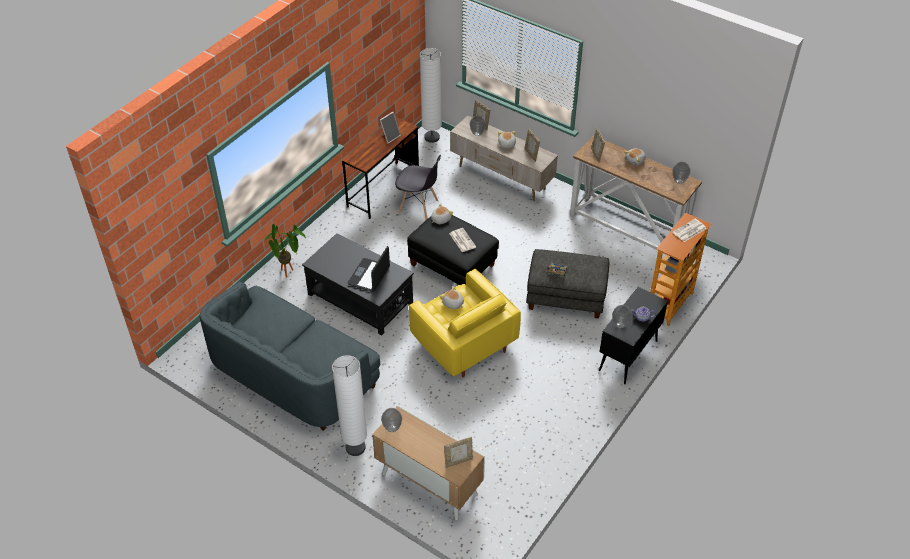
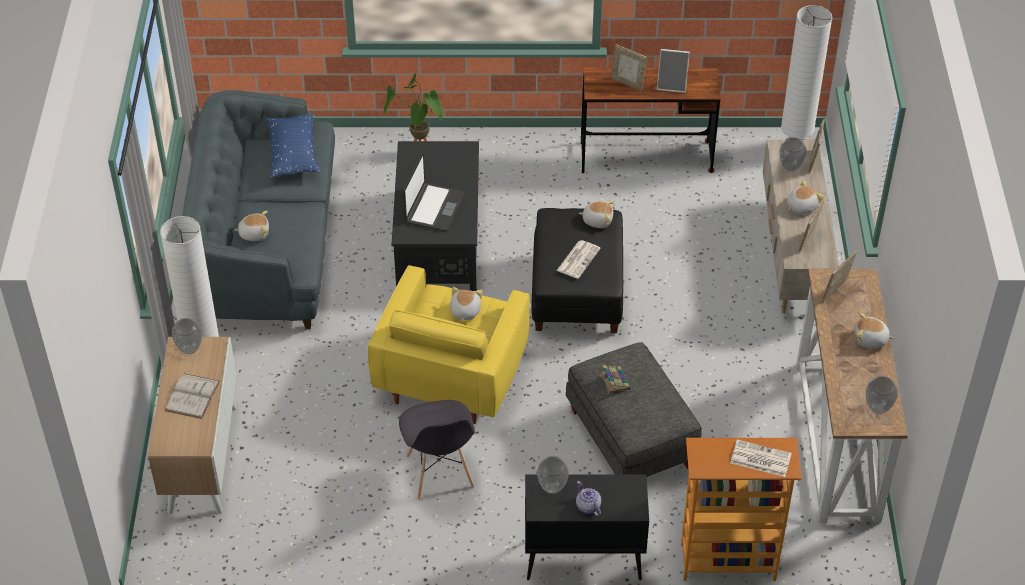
camera: 55 degrees right, 0 degrees up
laptop [347,246,390,292] -> laptop turned 120 degrees clockwise [403,153,465,231]
grey chair [395,155,441,220] -> grey chair moved to [399,400,475,500]
picture frame [444,437,473,468] -> picture frame moved to [611,44,647,91]
none -> white book [165,373,220,419]
none -> plush toy [234,211,269,241]
none -> blue pillow [266,113,320,177]

